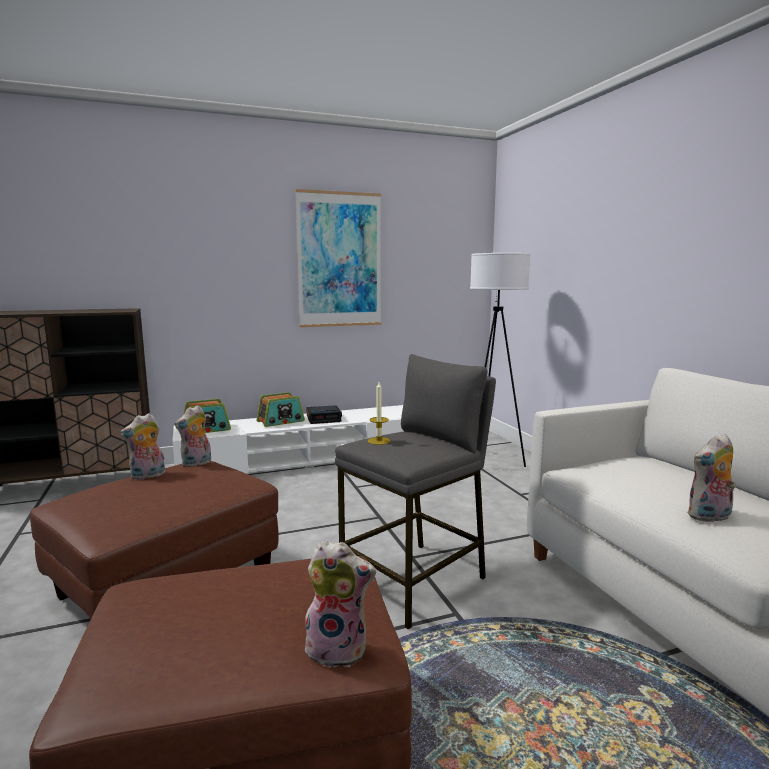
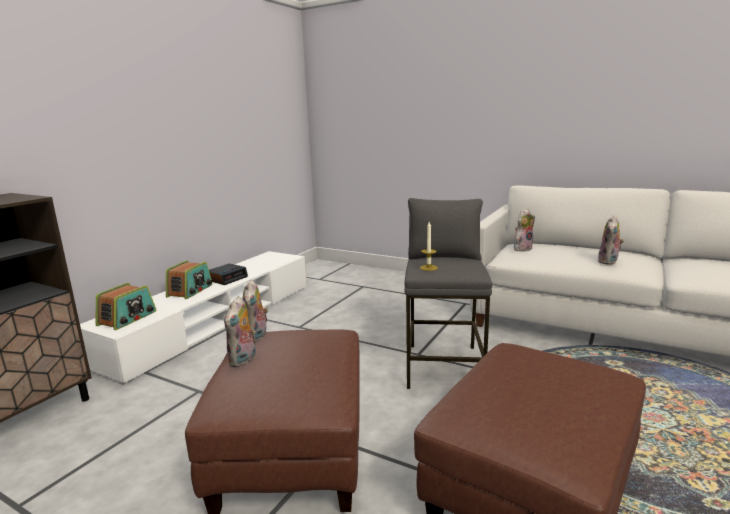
camera: 40 degrees left, 5 degrees up
picture [295,189,381,327] -> none
plush toy [301,540,376,667] -> plush toy moved to [514,209,535,251]
white floor lamp [470,253,531,467] -> none

